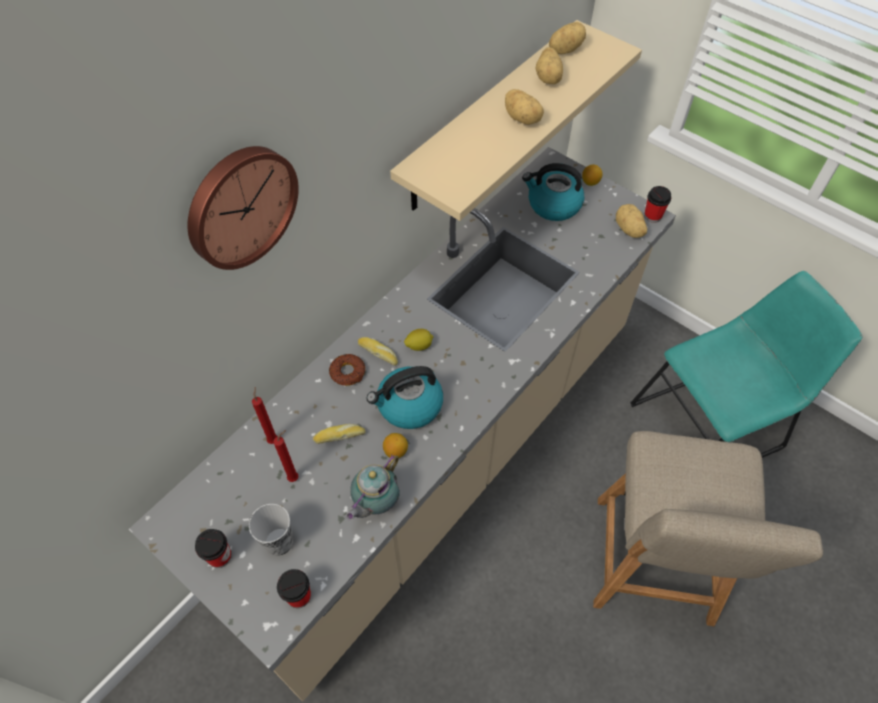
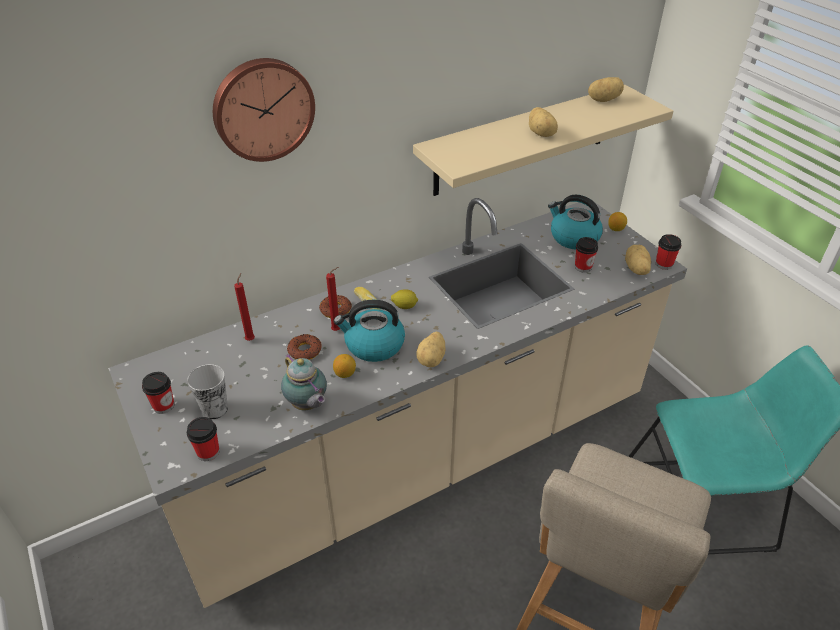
camera: 20 degrees right, 15 degrees down
red candle [273,430,299,482] -> red candle moved to [326,267,340,331]
bread [313,424,366,444] -> donut [287,334,322,360]
teapot [346,455,400,521] -> teapot turned 90 degrees counterclockwise [281,354,327,410]
potato [535,47,563,84] -> potato moved to [416,332,446,367]
none -> cup [575,237,598,273]

